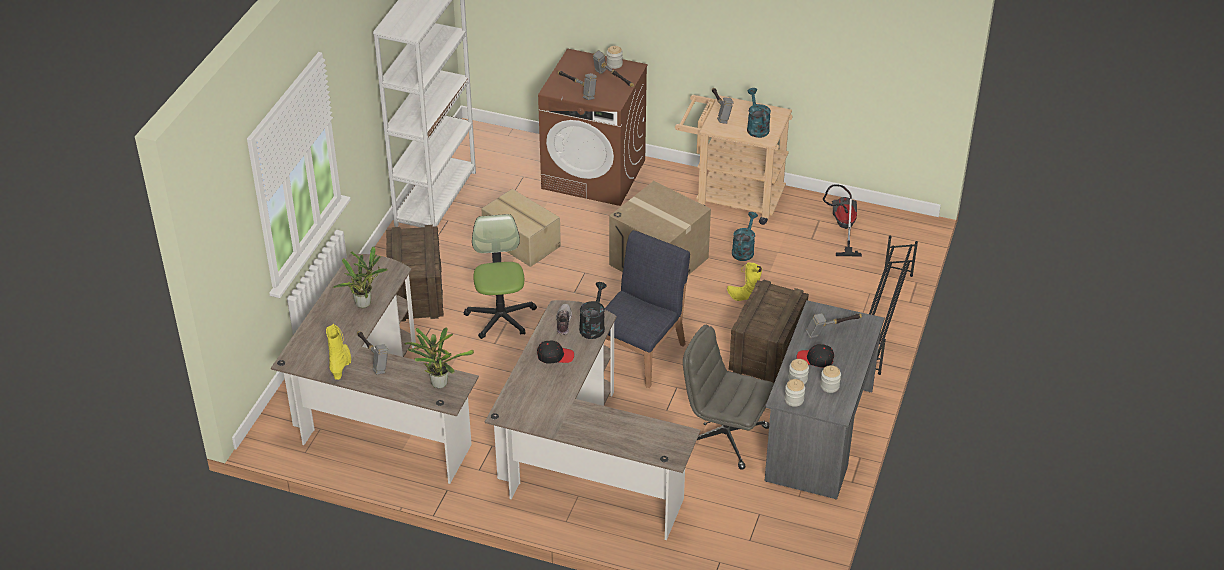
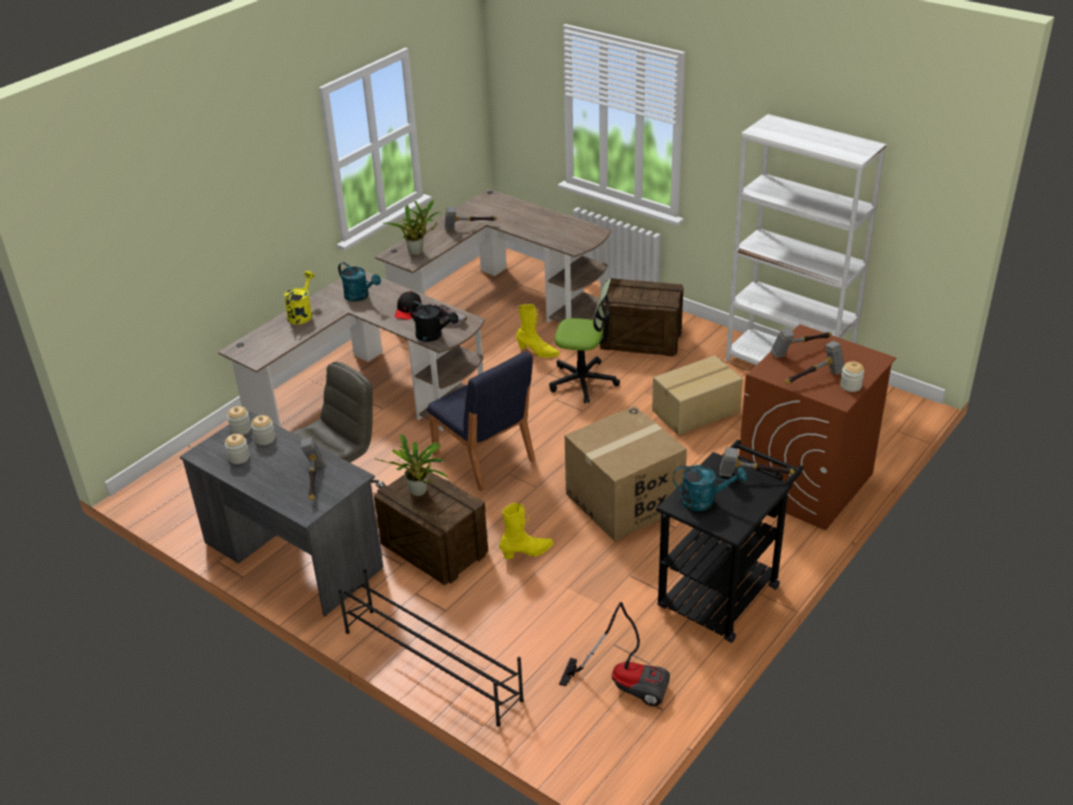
camera: 110 degrees right, 5 degrees down
yellow boot [326,324,351,380] -> yellow boot moved to [516,304,560,358]
potted plant [333,247,388,308] -> potted plant moved to [374,434,448,496]
beige cart [675,95,793,225] -> black cart [656,440,804,643]
turquoise watering can [732,212,758,261] -> turquoise watering can moved to [338,262,381,302]
black cap [797,344,834,368] -> none
none -> yellow watering can [284,271,315,324]

